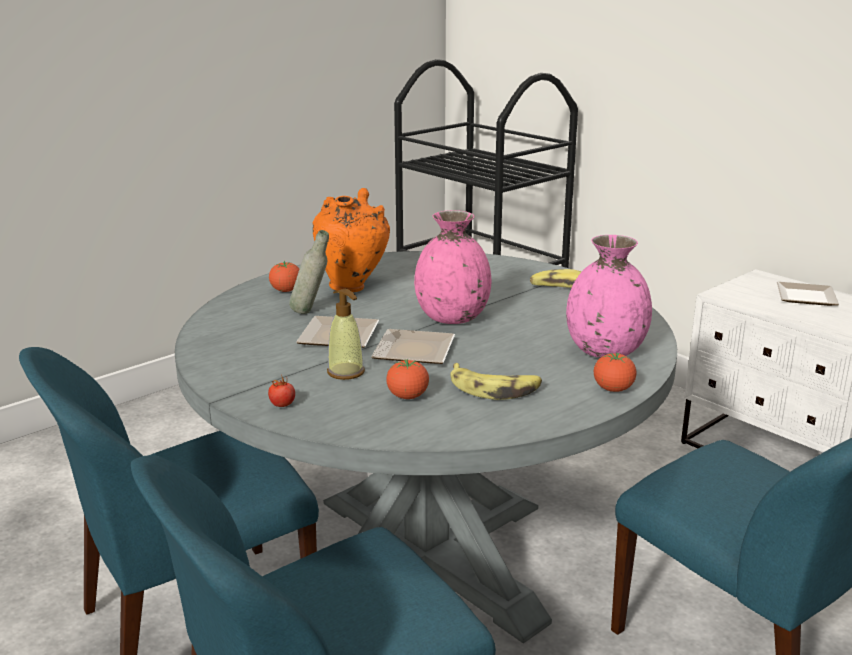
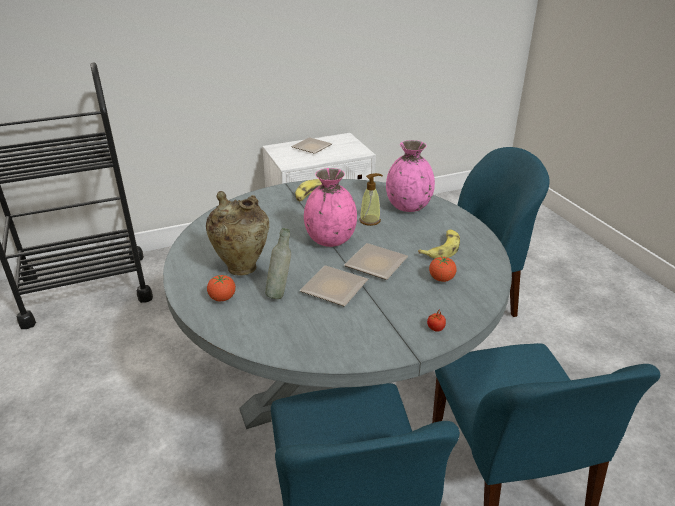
camera: 70 degrees left, 10 degrees up
orange vase [313,188,390,292] -> beige vase [206,191,269,276]
soap dispenser [327,288,365,380] -> soap dispenser moved to [359,173,383,226]
tomato [594,352,637,392] -> none

